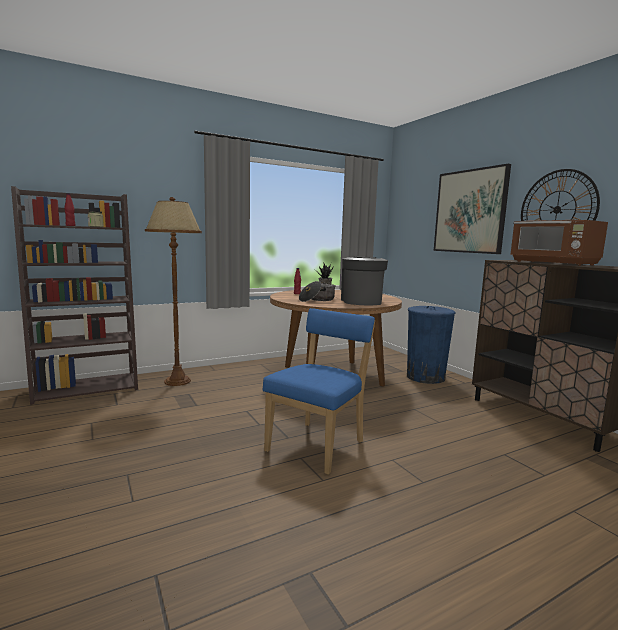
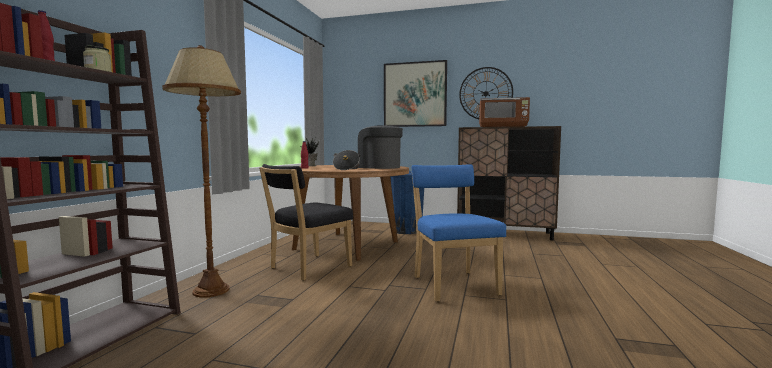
camera: 45 degrees left, 5 degrees down
none -> black chair [259,164,353,281]

